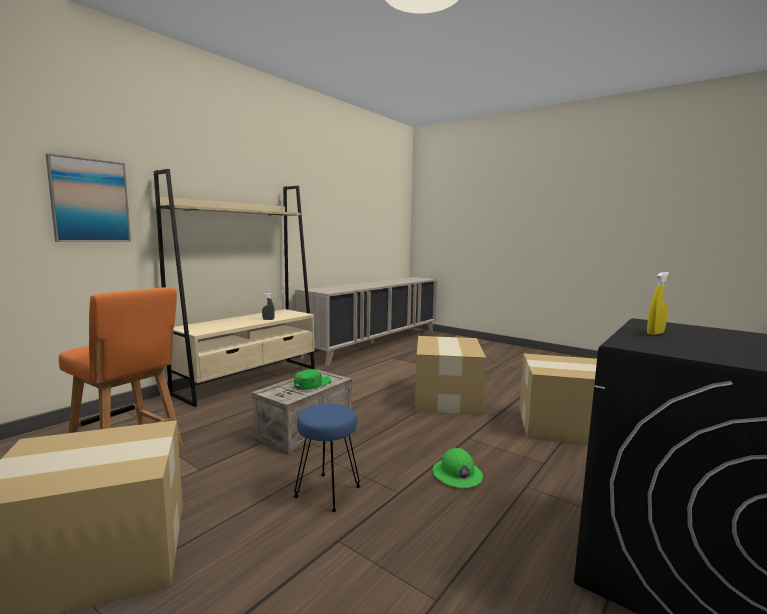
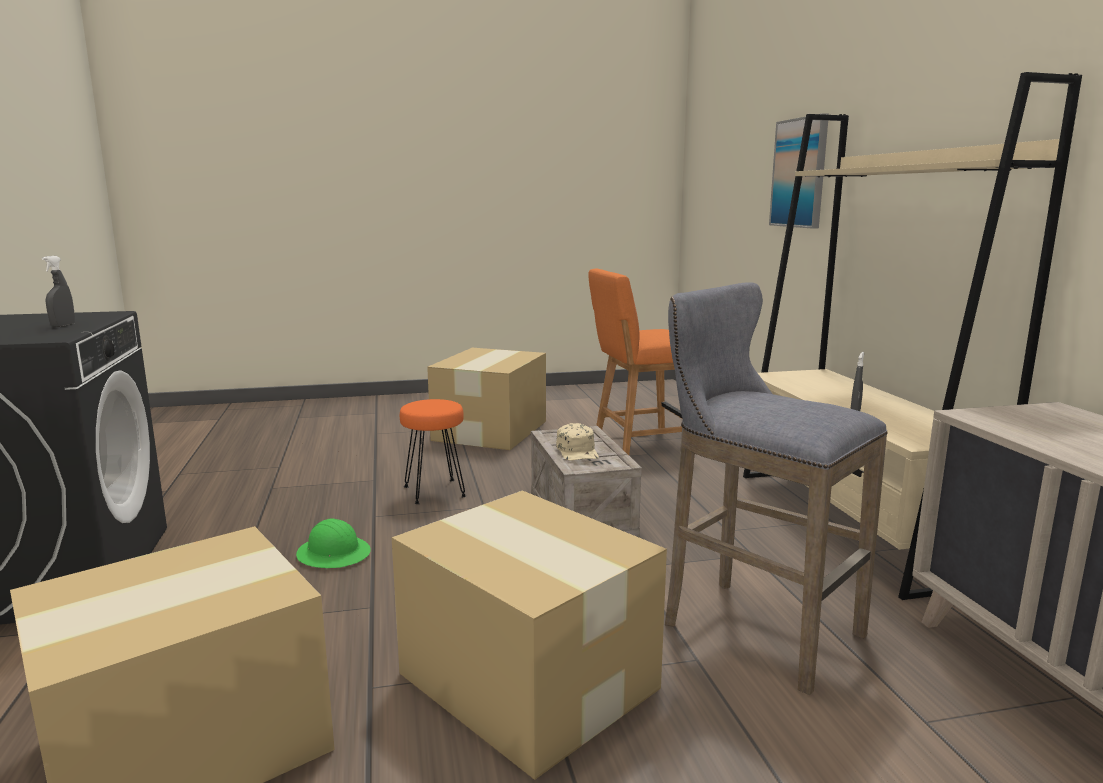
camera: 130 degrees right, 5 degrees up
green cap [294,369,332,390] -> beige cap [556,423,599,461]
blue stool [294,403,360,512] -> orange stool [400,399,466,504]
yellow spray bottle [647,272,669,335] -> grey spray bottle [42,256,75,327]
none -> grey stool [665,282,888,695]

